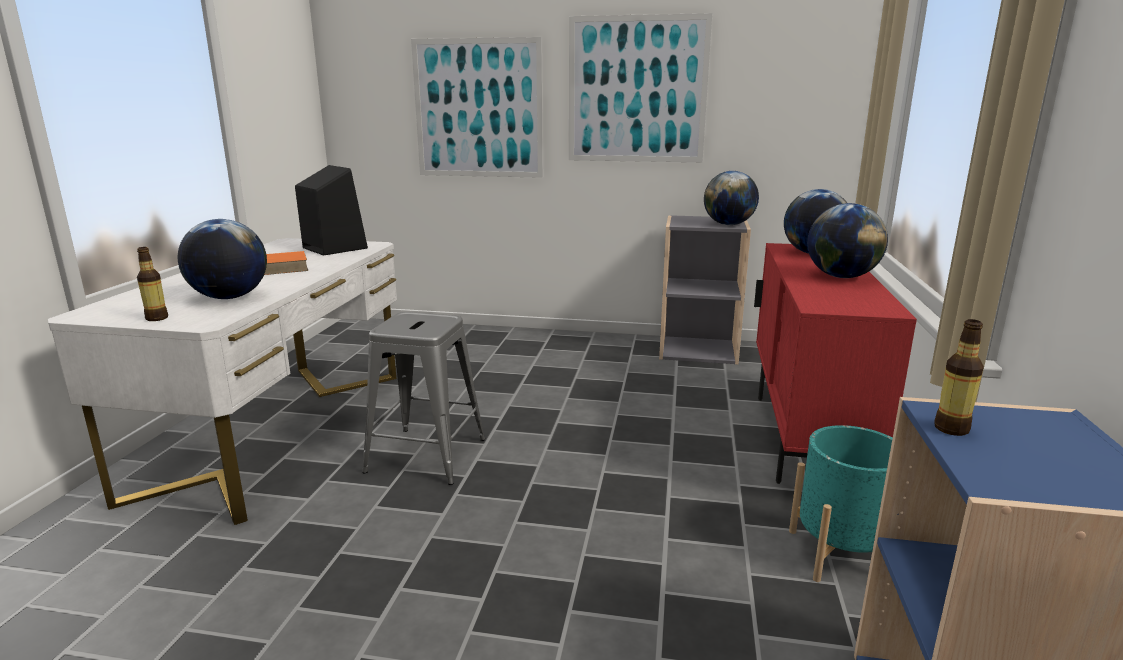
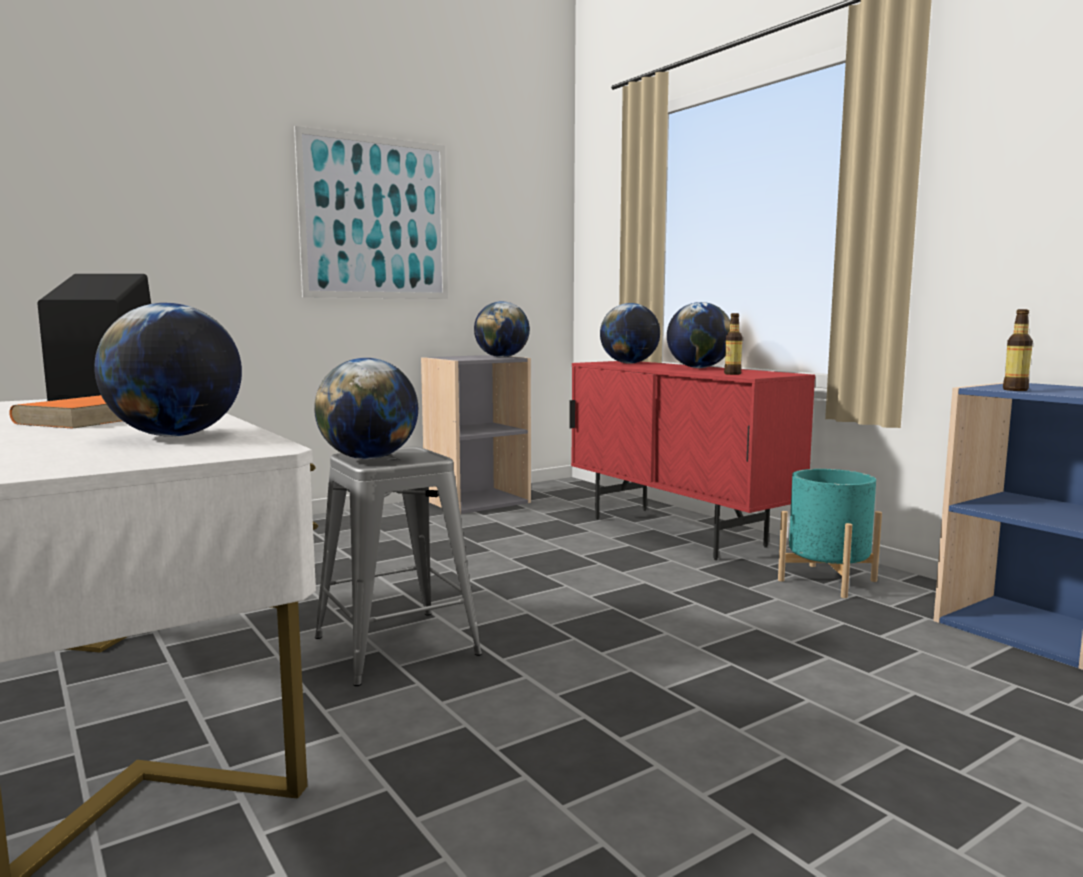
camera: 45 degrees left, 10 degrees down
bottle [137,247,168,321] -> bottle moved to [724,313,742,375]
picture [411,37,543,178] -> none
none -> globe [314,358,418,459]

